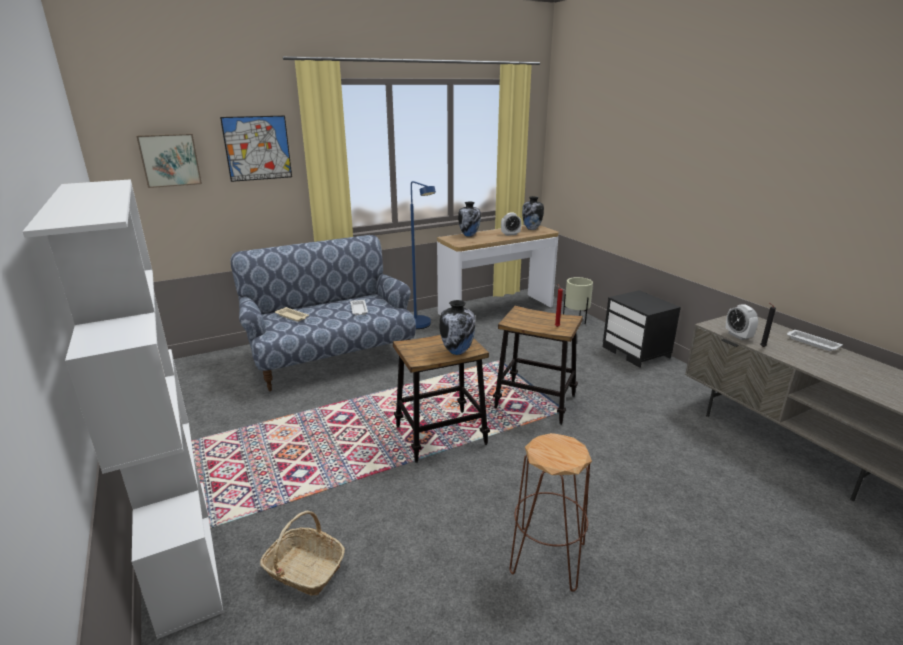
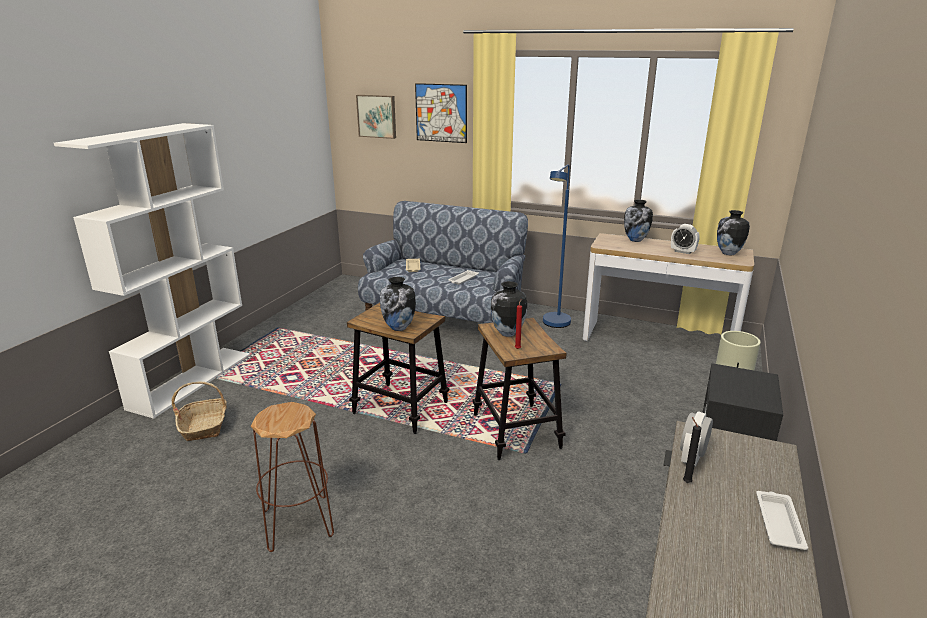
camera: 50 degrees right, 0 degrees up
none -> vase [491,281,527,337]

